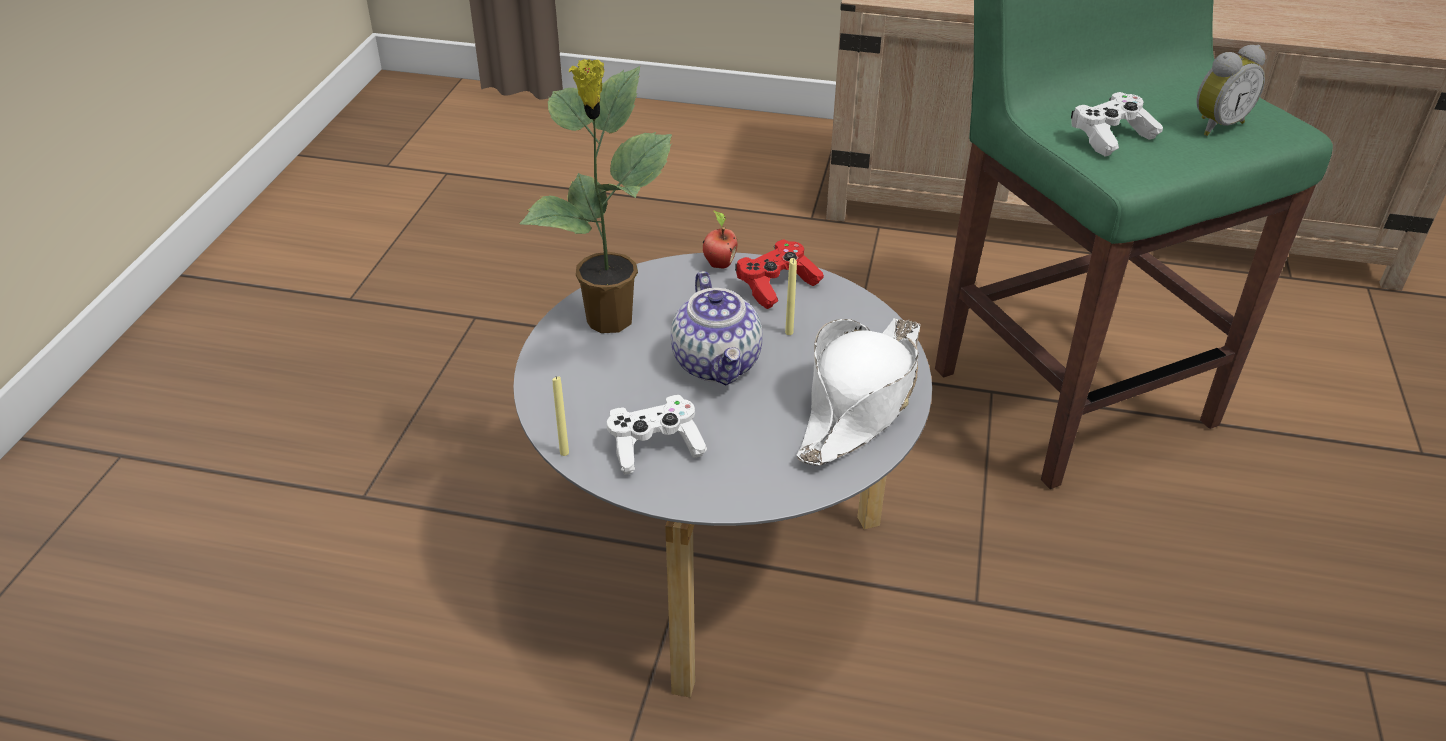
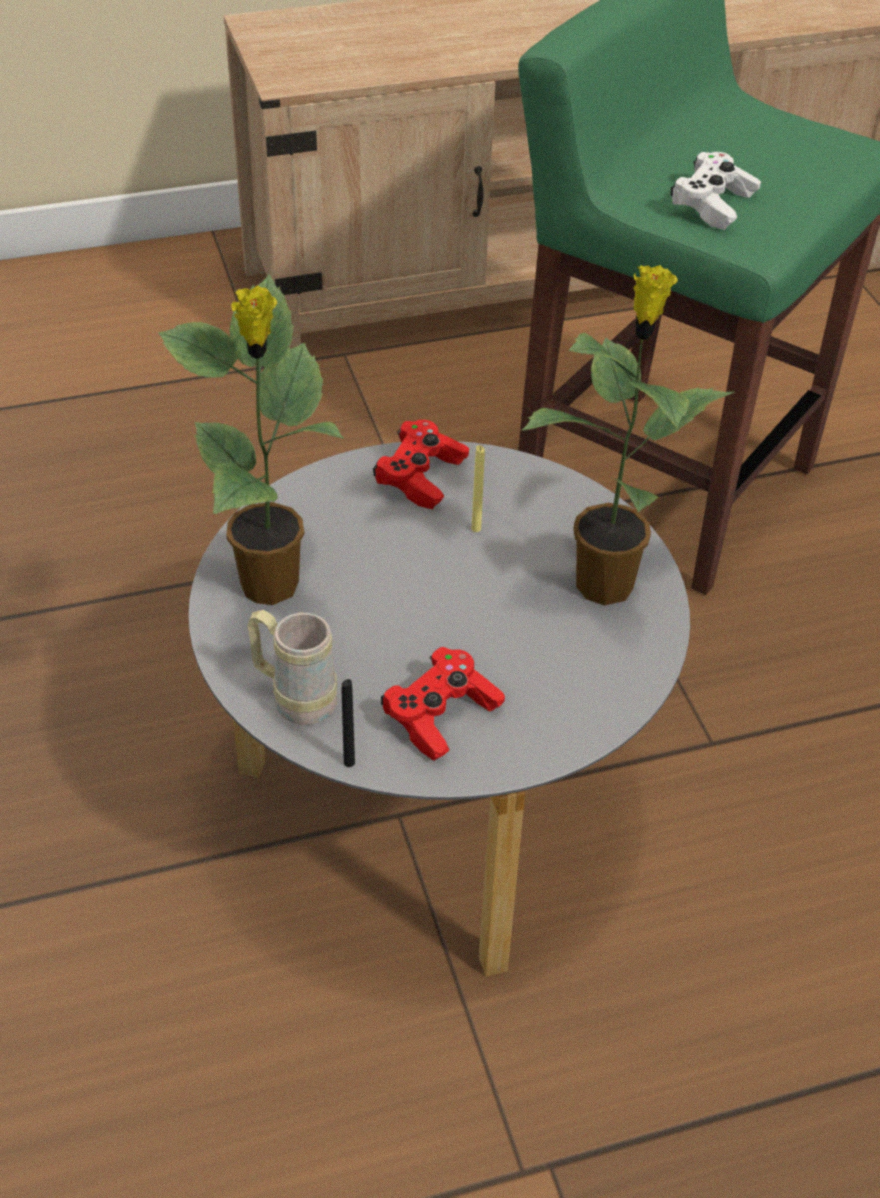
camera: 30 degrees left, 5 degrees up
yellow candle [553,376,569,456] -> black candle [342,679,355,767]
white game controller [607,395,707,475] -> red game controller [381,647,505,761]
teapot [671,271,763,385] -> none
apple [703,211,737,268] -> none
white hat [797,318,920,465] -> potted plant [522,265,735,605]
alarm clock [1196,45,1265,136] -> none
none -> beige mug [247,610,337,725]

